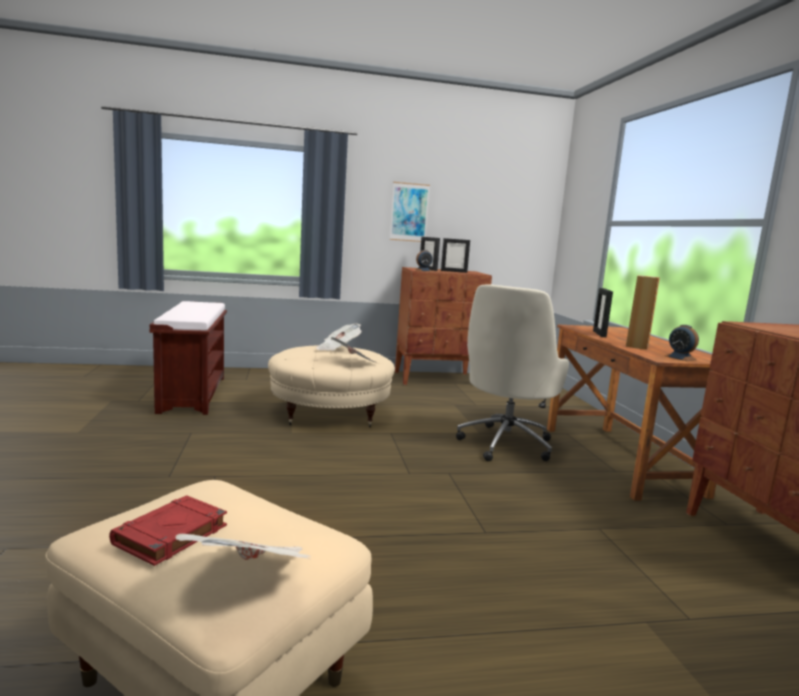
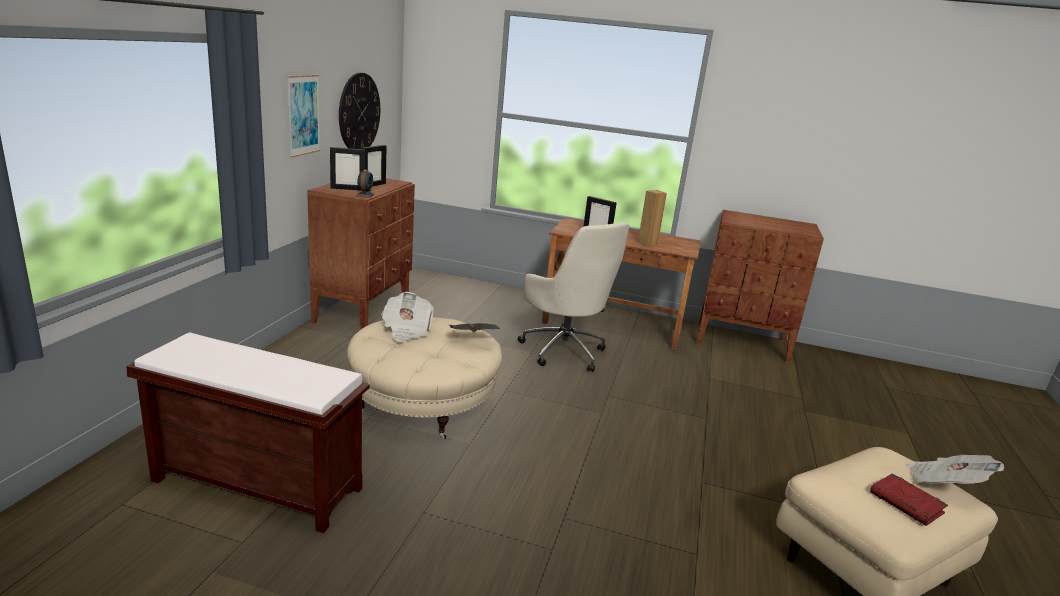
camera: 65 degrees left, 10 degrees up
alarm clock [665,325,699,361] -> none
none -> wall clock [339,73,380,149]

